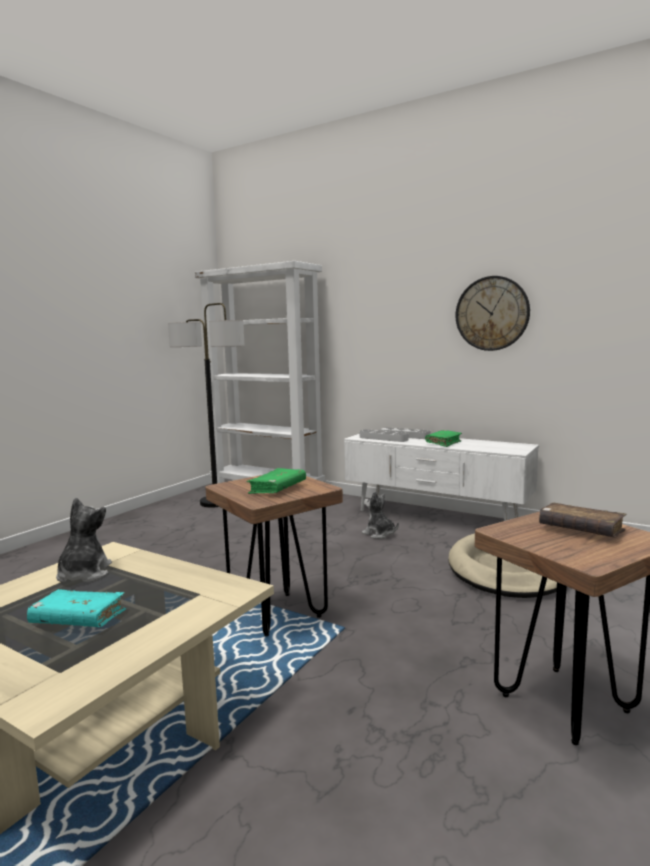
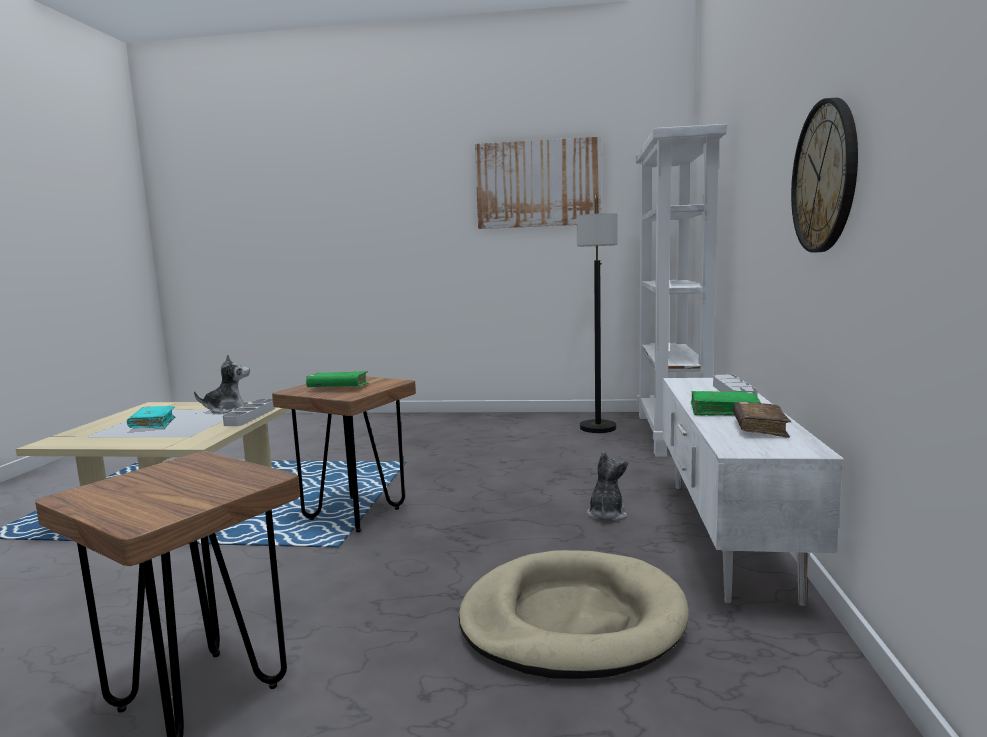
camera: 65 degrees right, 0 degrees up
grey tray [360,430,409,442] -> grey tray moved to [223,399,275,426]
brown book [539,502,626,538] -> brown book moved to [733,402,792,438]
none -> picture [475,137,602,229]

